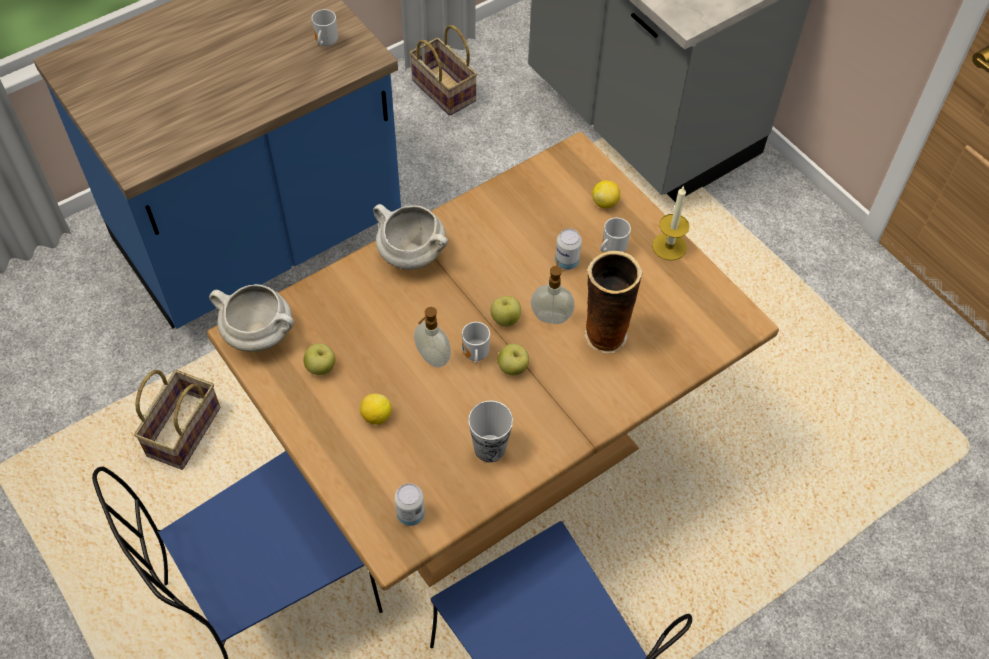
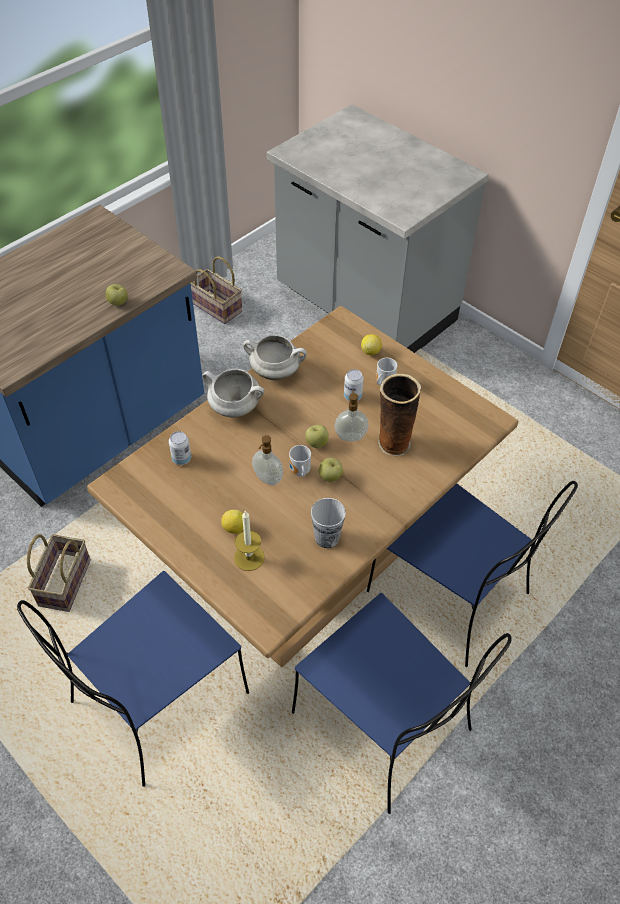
camera: 10 degrees left, 5 degrees down
white cooking pot [209,284,294,352] -> white cooking pot moved to [243,335,307,380]
apple [303,343,335,375] -> apple moved to [106,284,128,305]
mug [311,9,338,47] -> none
can [395,483,425,526] -> can moved to [169,431,191,465]
candle [652,186,690,261] -> candle moved to [234,511,265,571]
none -> blue chair [367,481,578,667]

